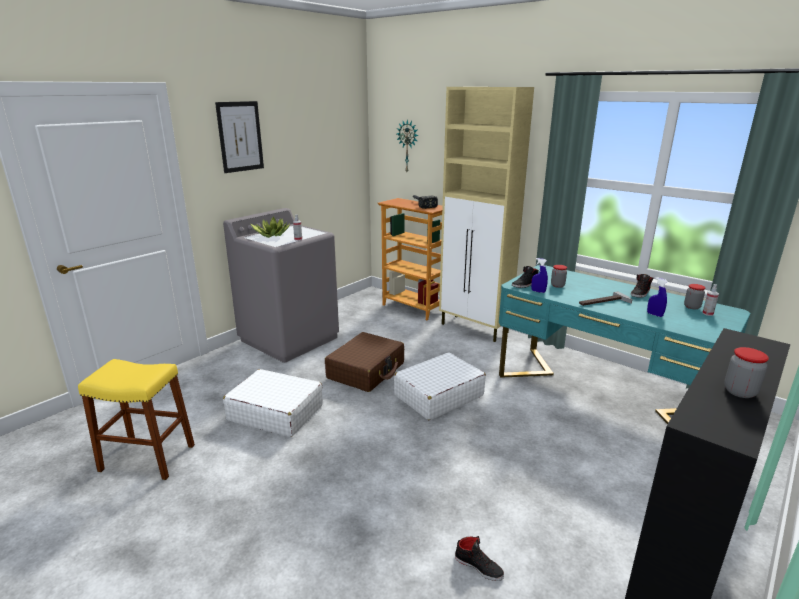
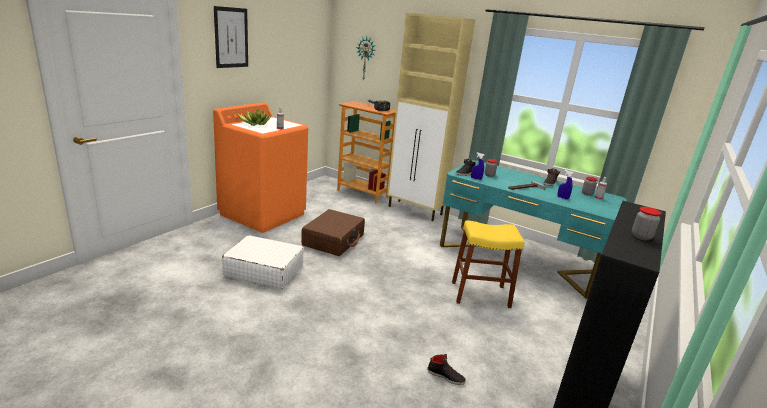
camera: 10 degrees left, 0 degrees up
yellow stool [78,359,195,480] -> yellow stool moved to [452,220,524,308]
grey washing machine [223,208,339,363] -> orange washing machine [213,102,308,233]
white suitcase [394,352,486,420] -> none

